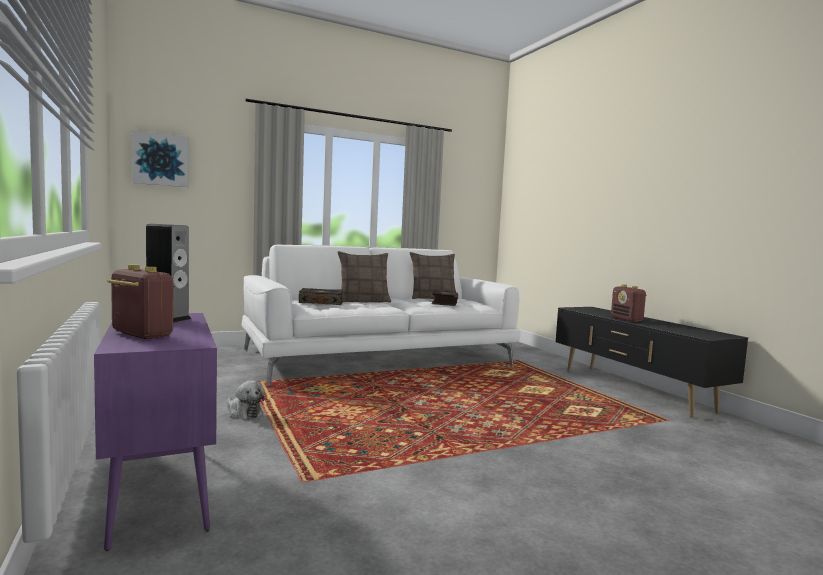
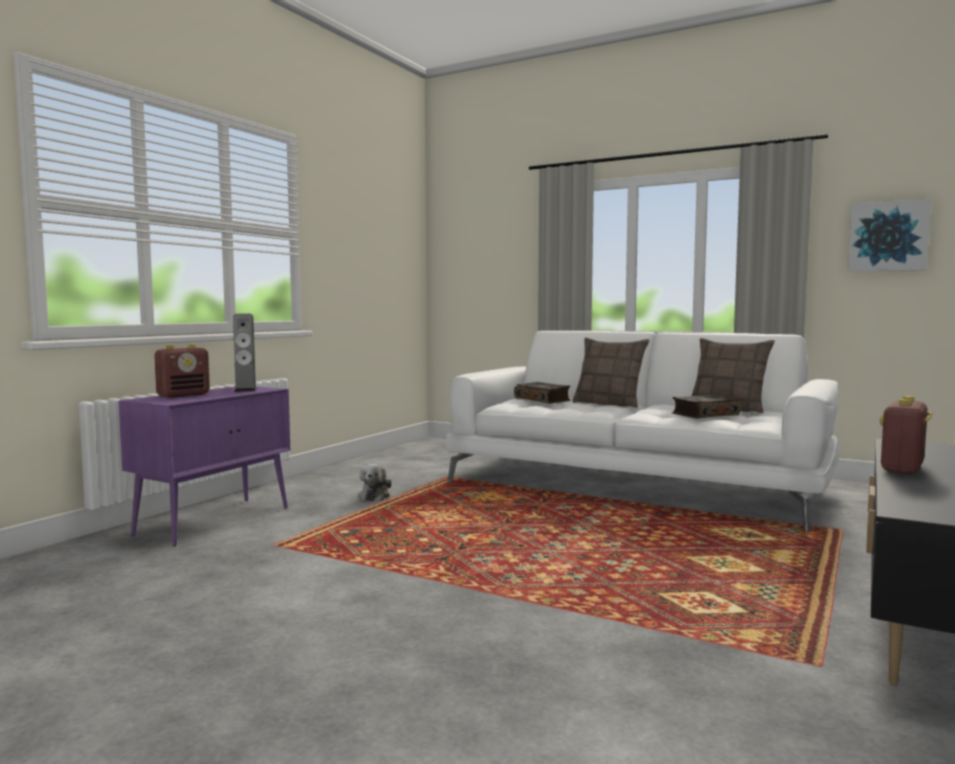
camera: 55 degrees right, 0 degrees up
radio [107,264,173,339] -> radio turned 45 degrees clockwise [154,344,210,398]
picture [132,130,189,187] -> picture moved to [848,199,931,272]

